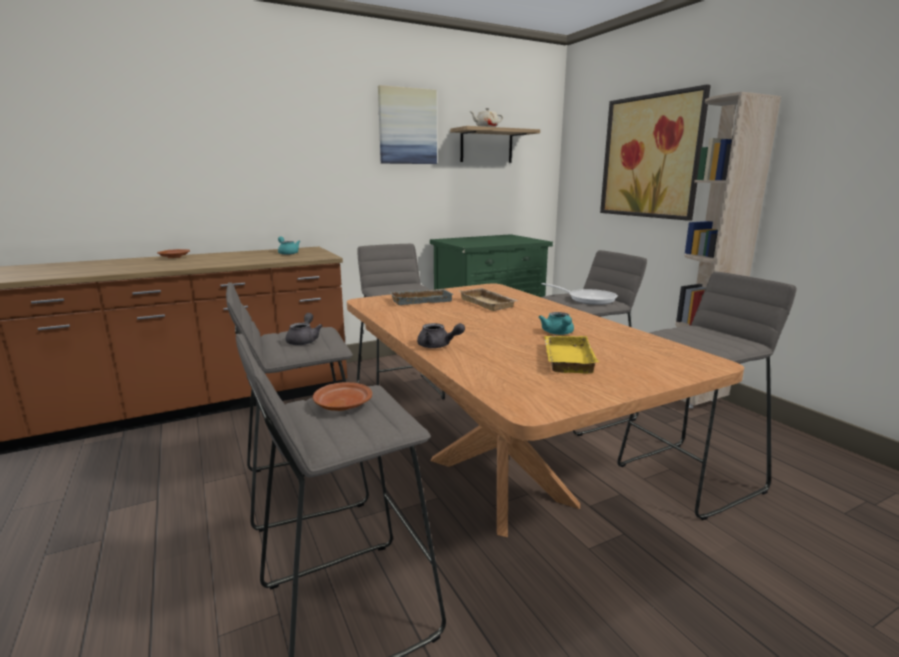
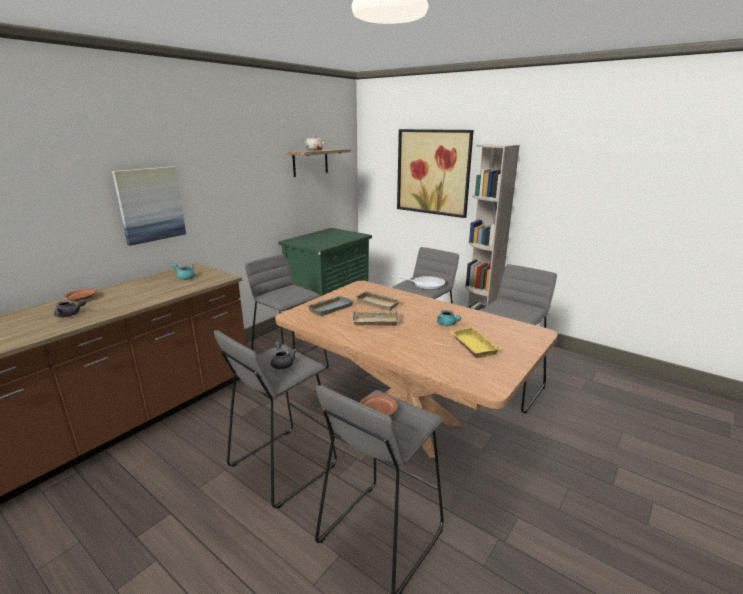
camera: 25 degrees left, 5 degrees up
picture [378,85,437,164] -> picture moved to [112,166,186,246]
grey teapot [417,323,465,348] -> grey teapot moved to [54,299,87,317]
none -> beige tray [351,310,399,326]

